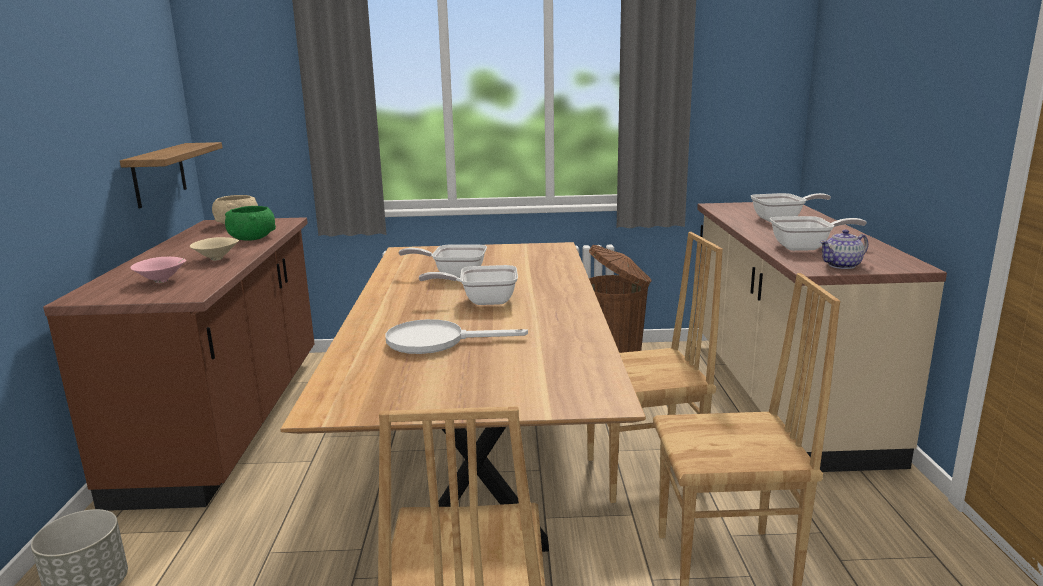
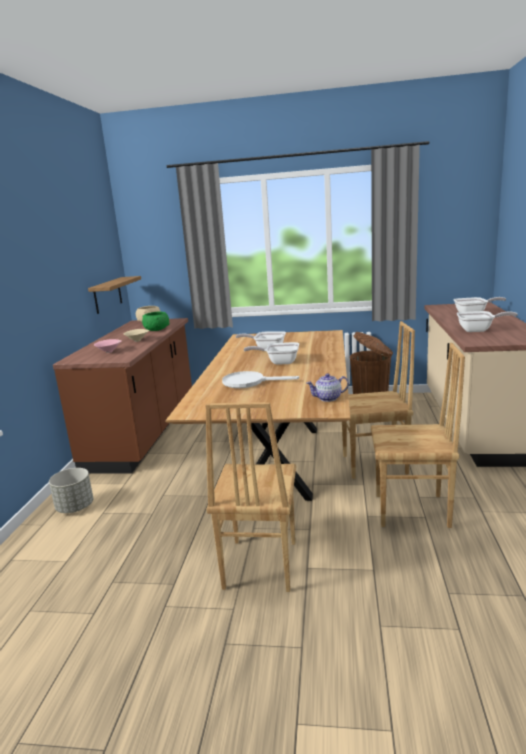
camera: 10 degrees right, 0 degrees up
teapot [820,229,868,269] -> teapot moved to [307,373,349,402]

